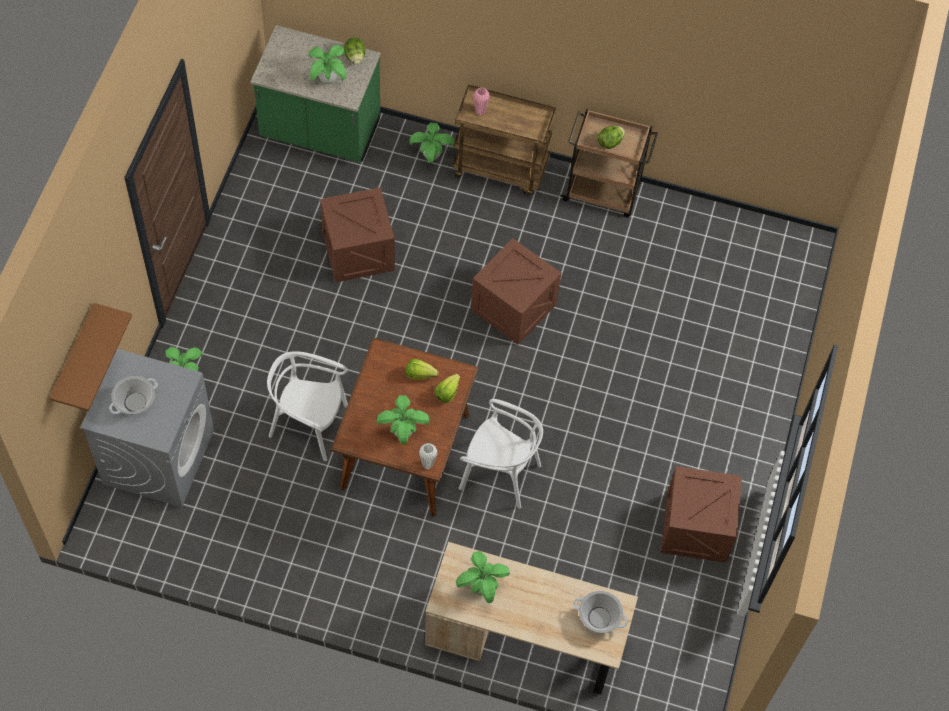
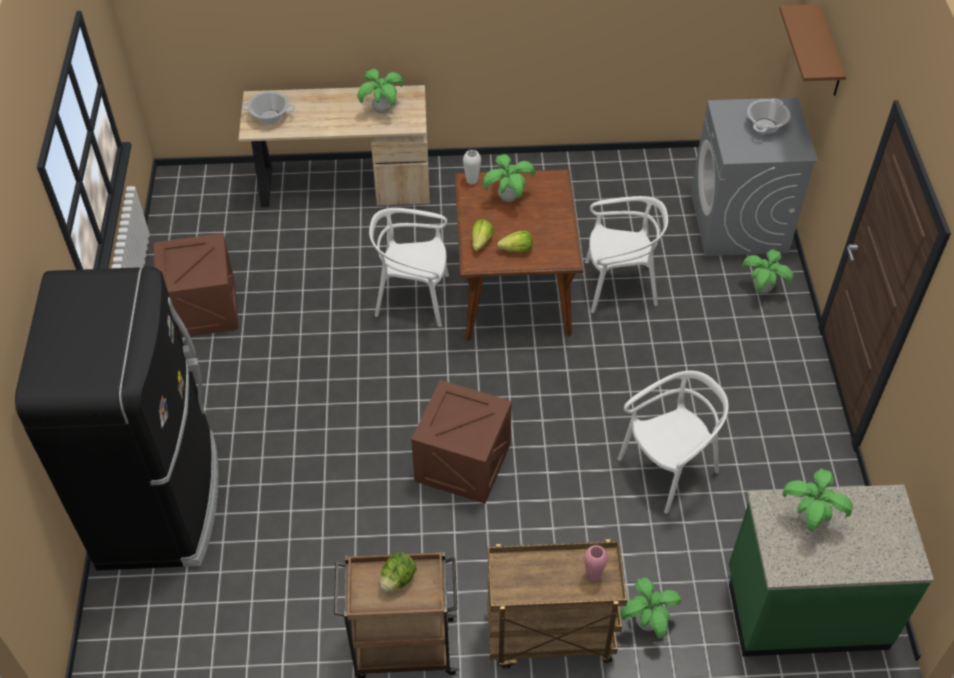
camera: 165 degrees right, 10 degrees down
crate [320,187,395,283] -> white chair [618,371,729,514]
lettuce [344,37,366,65] -> none
none -> black fridge [15,266,219,570]

